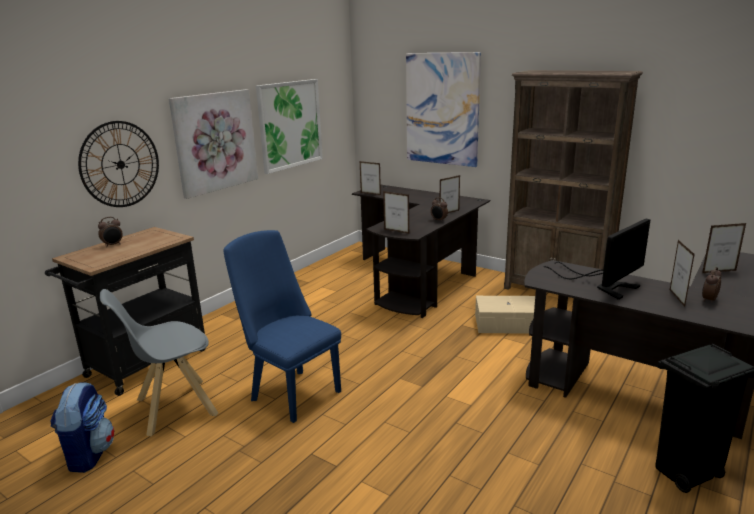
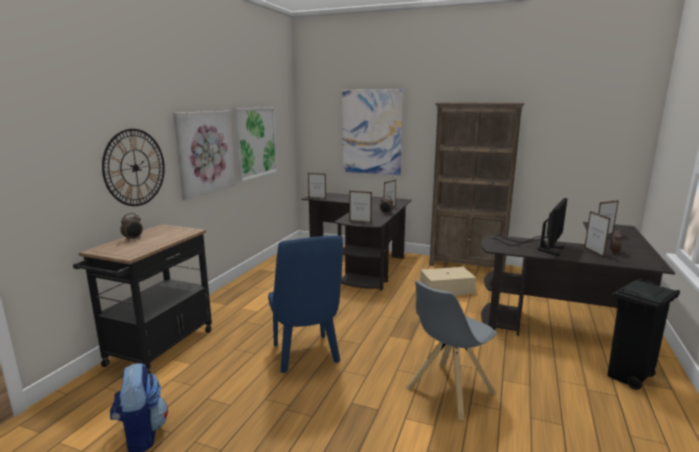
camera: 15 degrees left, 5 degrees down
grey chair [100,289,218,437] -> grey chair moved to [406,280,497,421]
blue chair [224,230,341,423] -> blue chair turned 135 degrees counterclockwise [268,236,343,373]

